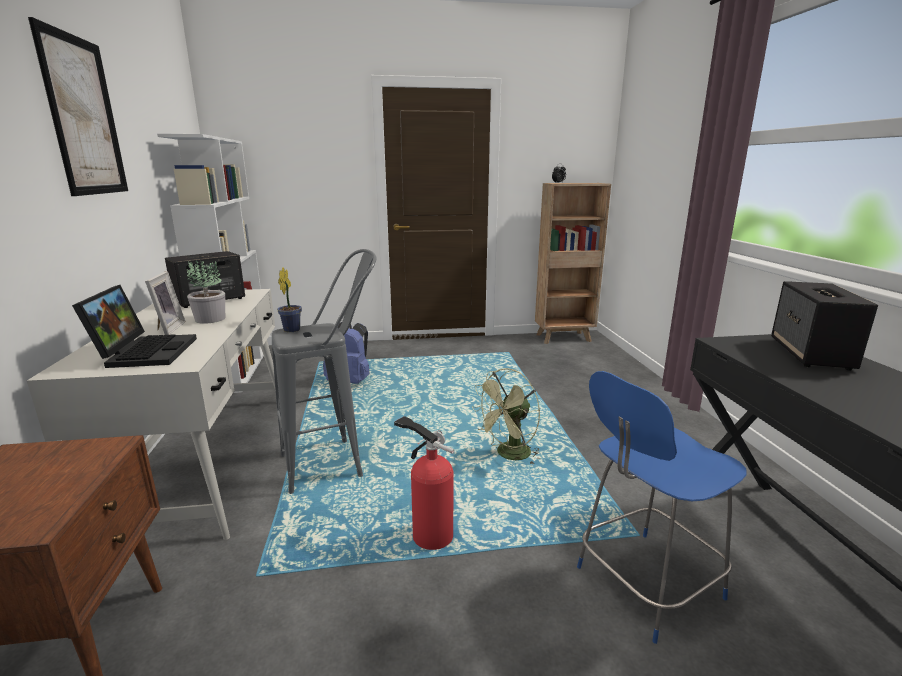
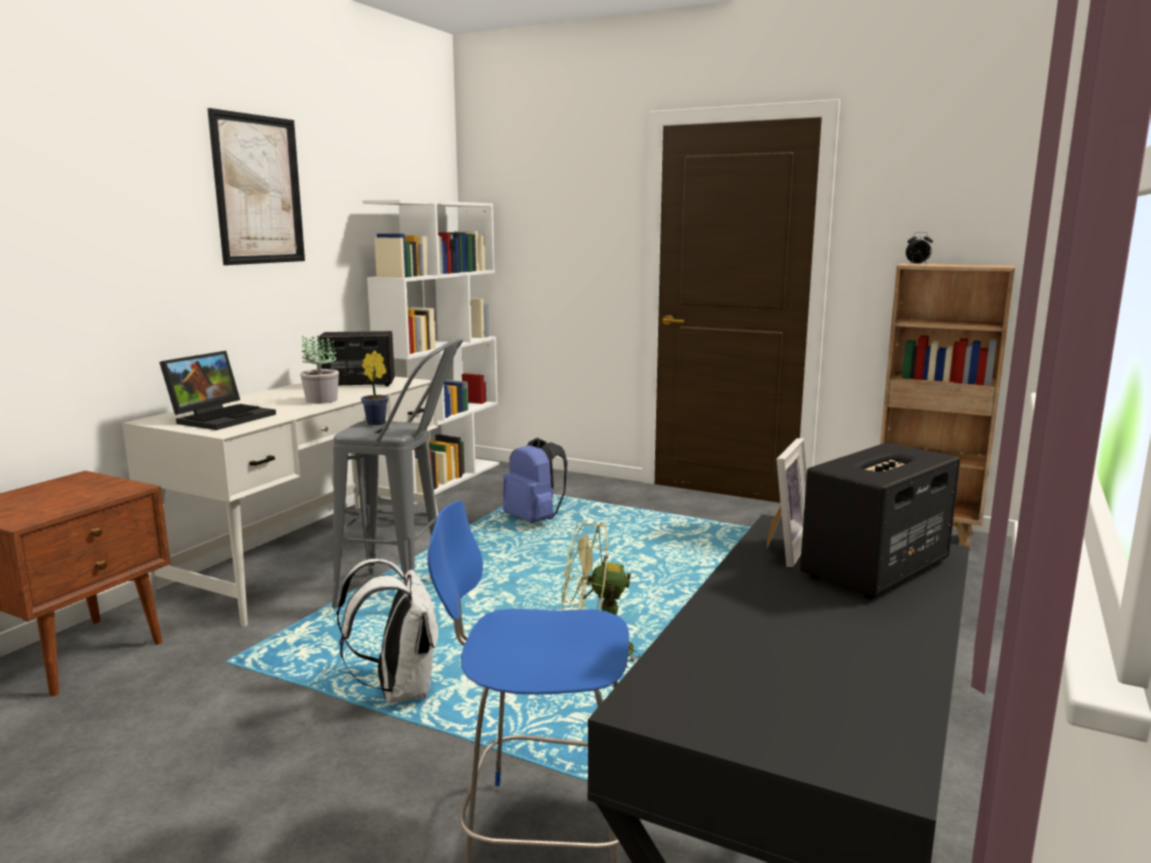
camera: 35 degrees right, 5 degrees down
picture frame [145,271,186,335] -> picture frame moved to [767,438,807,567]
fire extinguisher [394,416,455,550] -> white backpack [336,559,438,703]

